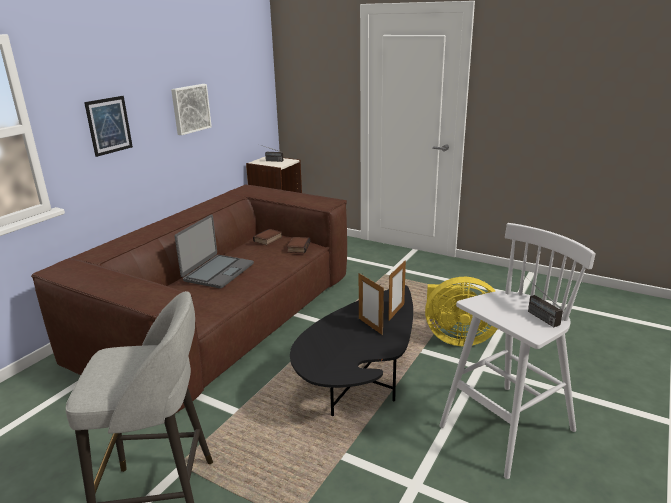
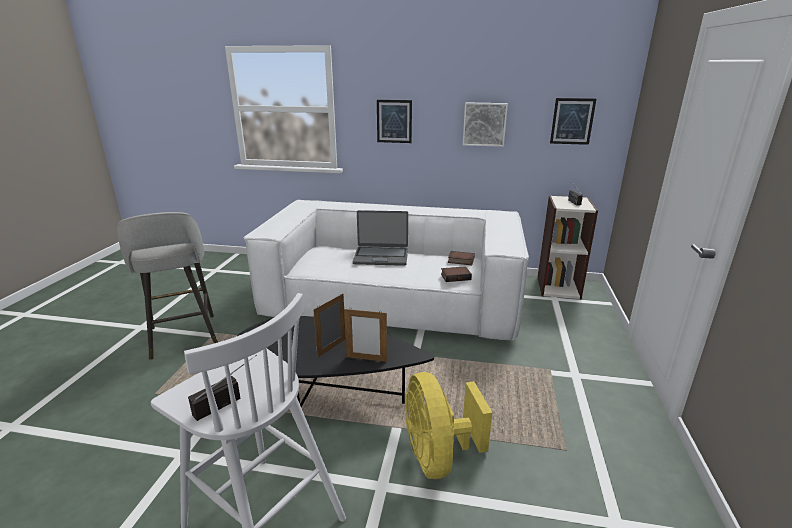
camera: 70 degrees right, 0 degrees up
brown sofa [31,185,347,413] -> white sofa [243,200,529,340]
none -> picture [550,98,596,145]

